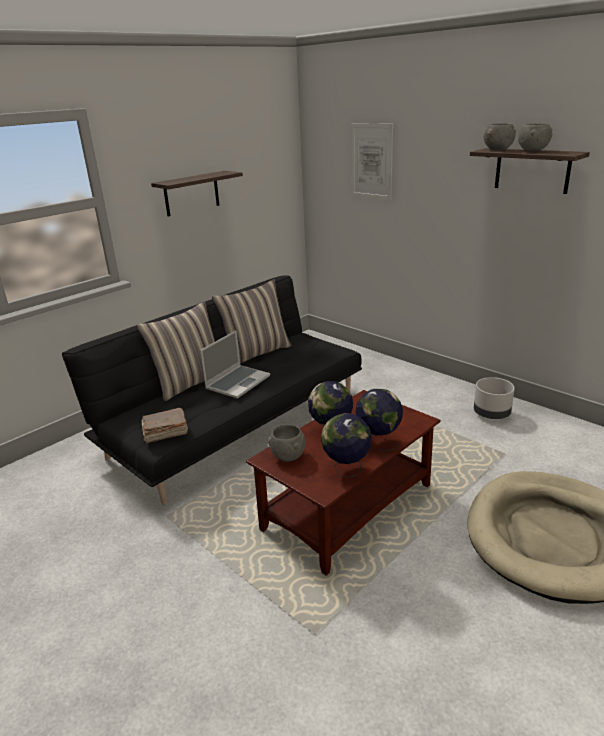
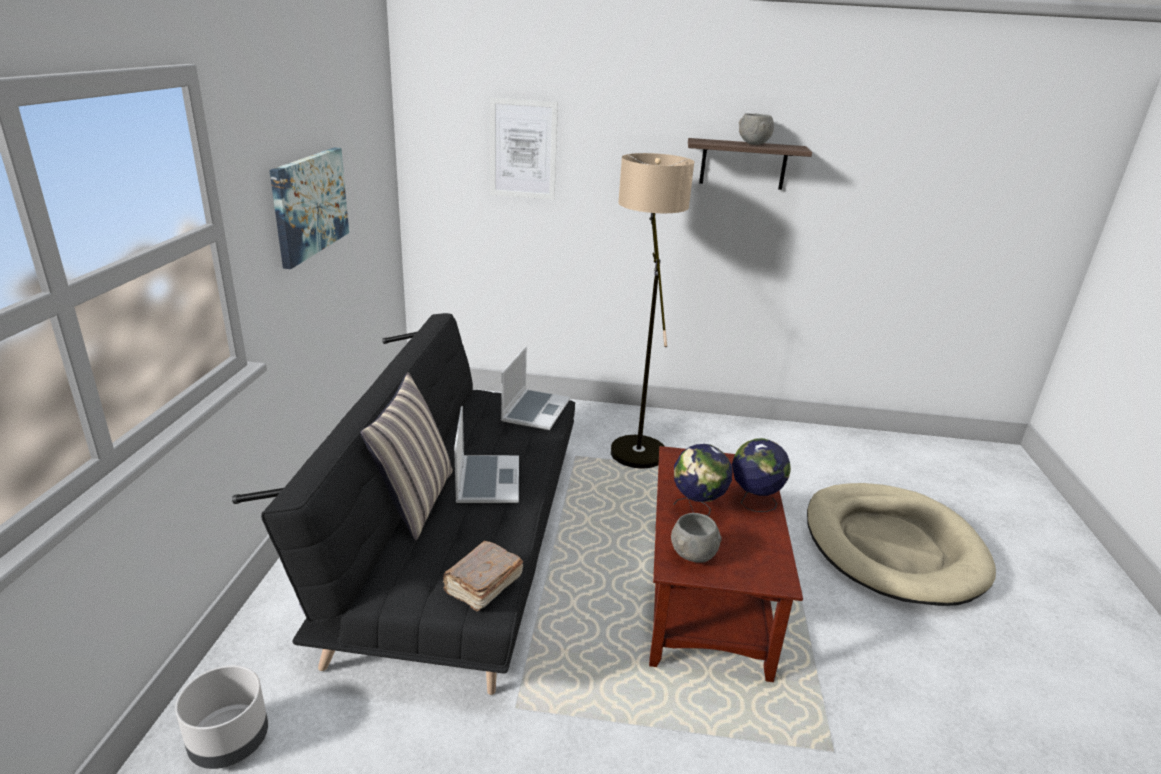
camera: 40 degrees left, 0 degrees up
shelf [151,171,243,217] -> picture [269,147,349,269]
pillow [212,279,292,364] -> none
globe [321,413,372,477] -> none
grey planter [474,377,515,419] -> grey planter moved to [175,665,268,769]
grey bowl [484,123,516,151] -> none
none -> laptop [501,346,570,430]
none -> floor lamp [611,153,694,469]

